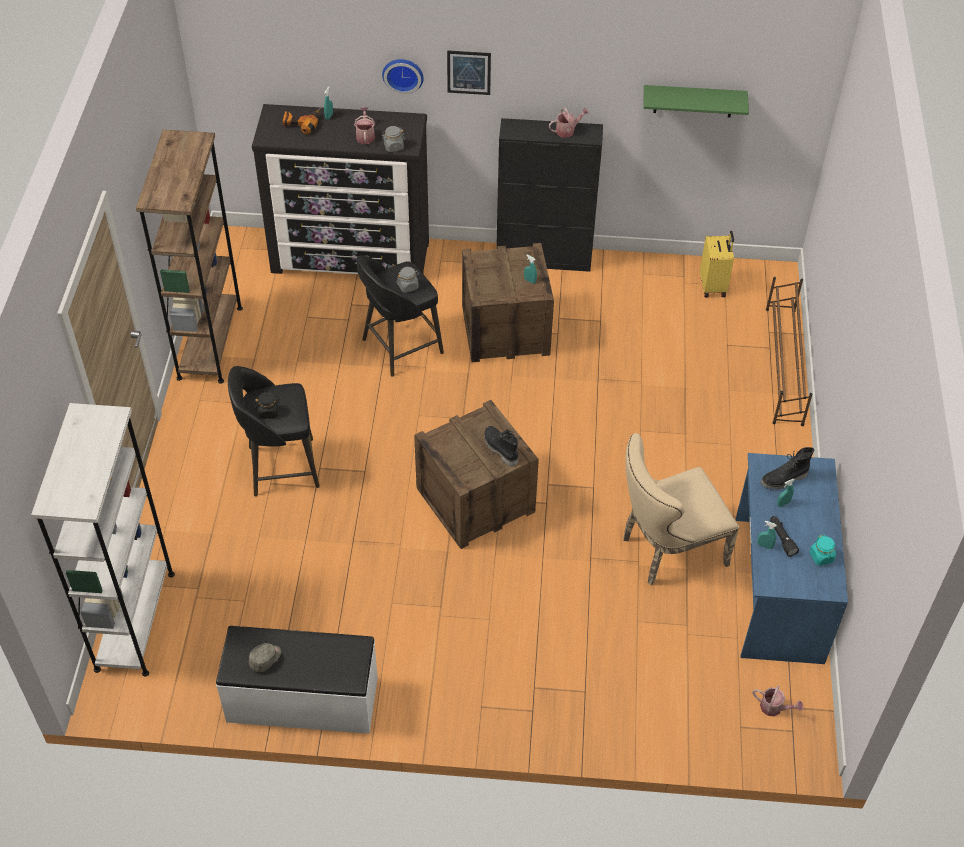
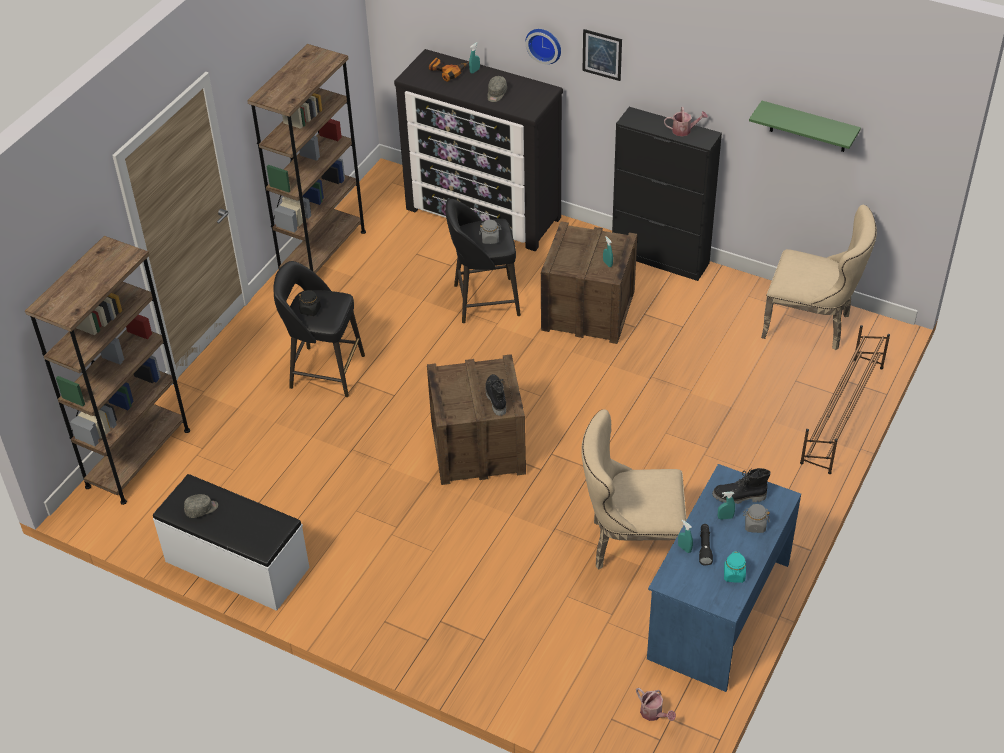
camera: 25 degrees right, 5 degrees down
white bookcase [31,403,175,677] -> brown bookcase [25,236,190,505]
watering can [354,107,375,144] -> grey cap [487,76,507,102]
grey jar [381,126,405,152] -> grey jar moved to [743,504,770,533]
yellow suitcase [700,231,734,298] -> beige chair [761,205,877,350]

